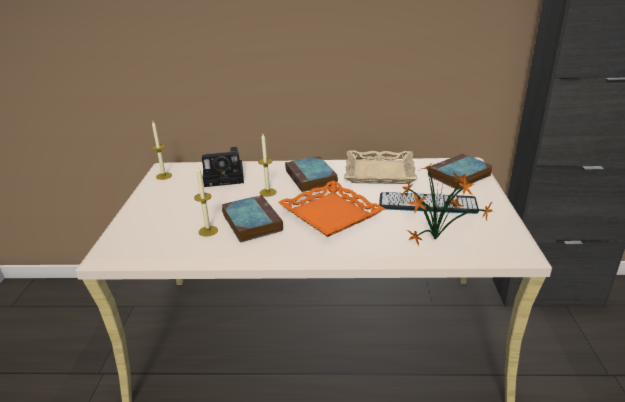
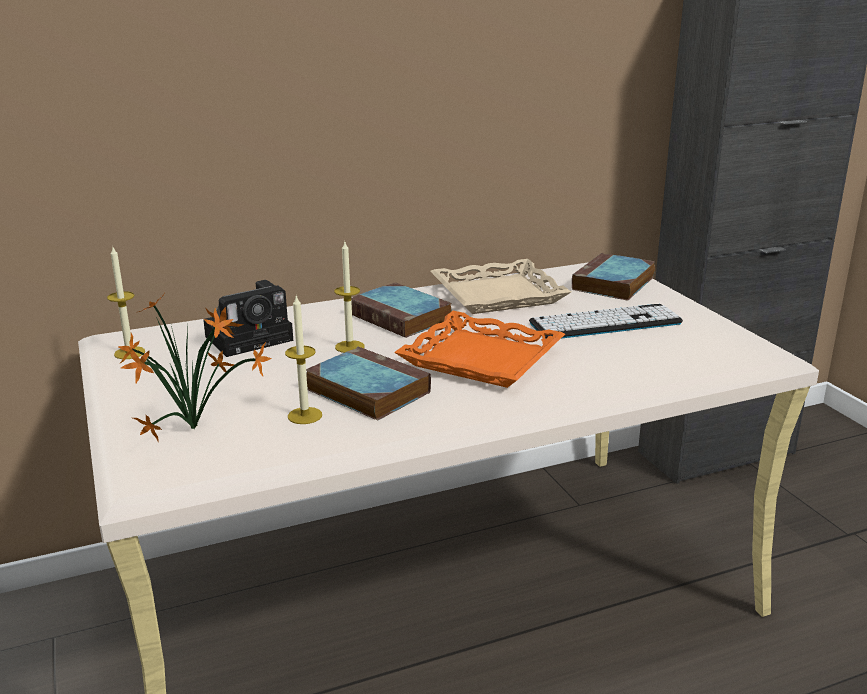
camera: 25 degrees left, 5 degrees down
potted plant [402,162,493,246] -> potted plant moved to [118,294,271,441]

